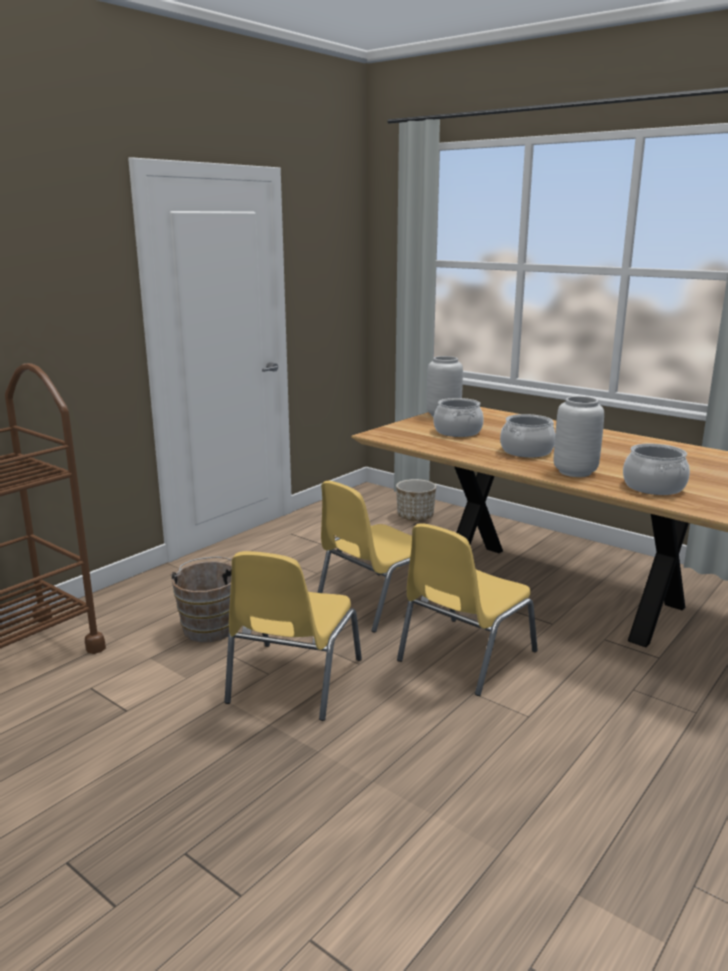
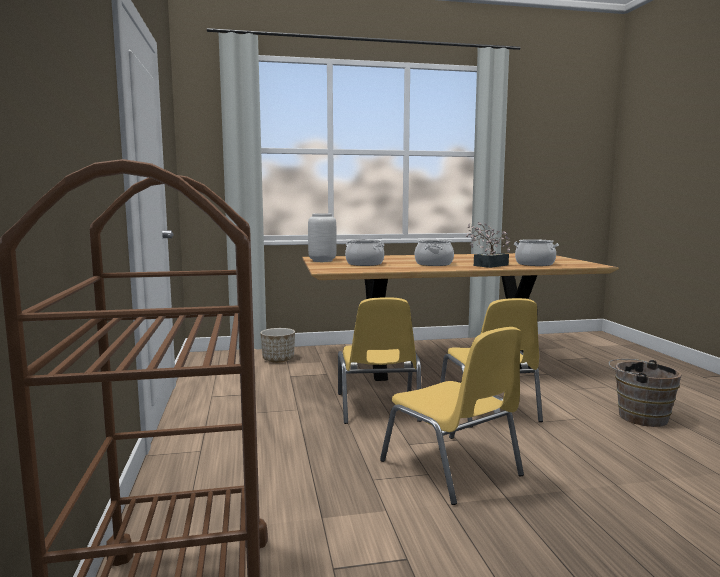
camera: 50 degrees left, 10 degrees down
brown bucket [170,557,232,642] -> brown bucket moved to [609,359,682,427]
grey vase [554,396,604,477] -> potted plant [466,222,510,268]

